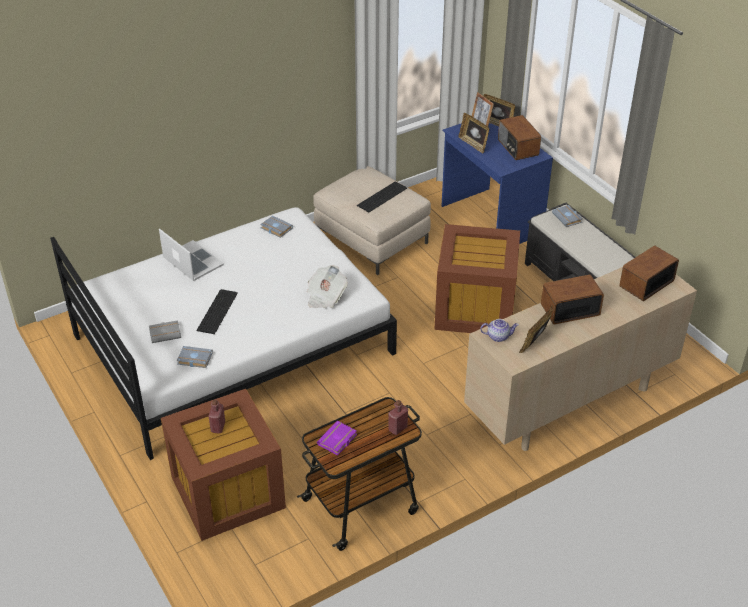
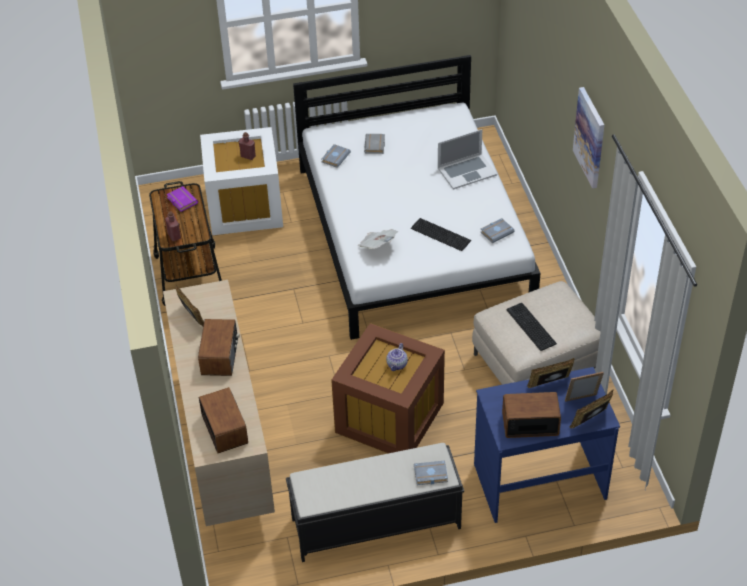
camera: 110 degrees right, 5 degrees up
brown storage box [161,389,286,541] -> white storage box [200,127,283,235]
keyboard [196,289,238,334] -> keyboard moved to [411,218,471,251]
teapot [480,319,519,342] -> teapot moved to [386,343,408,371]
none -> picture [573,87,604,188]

